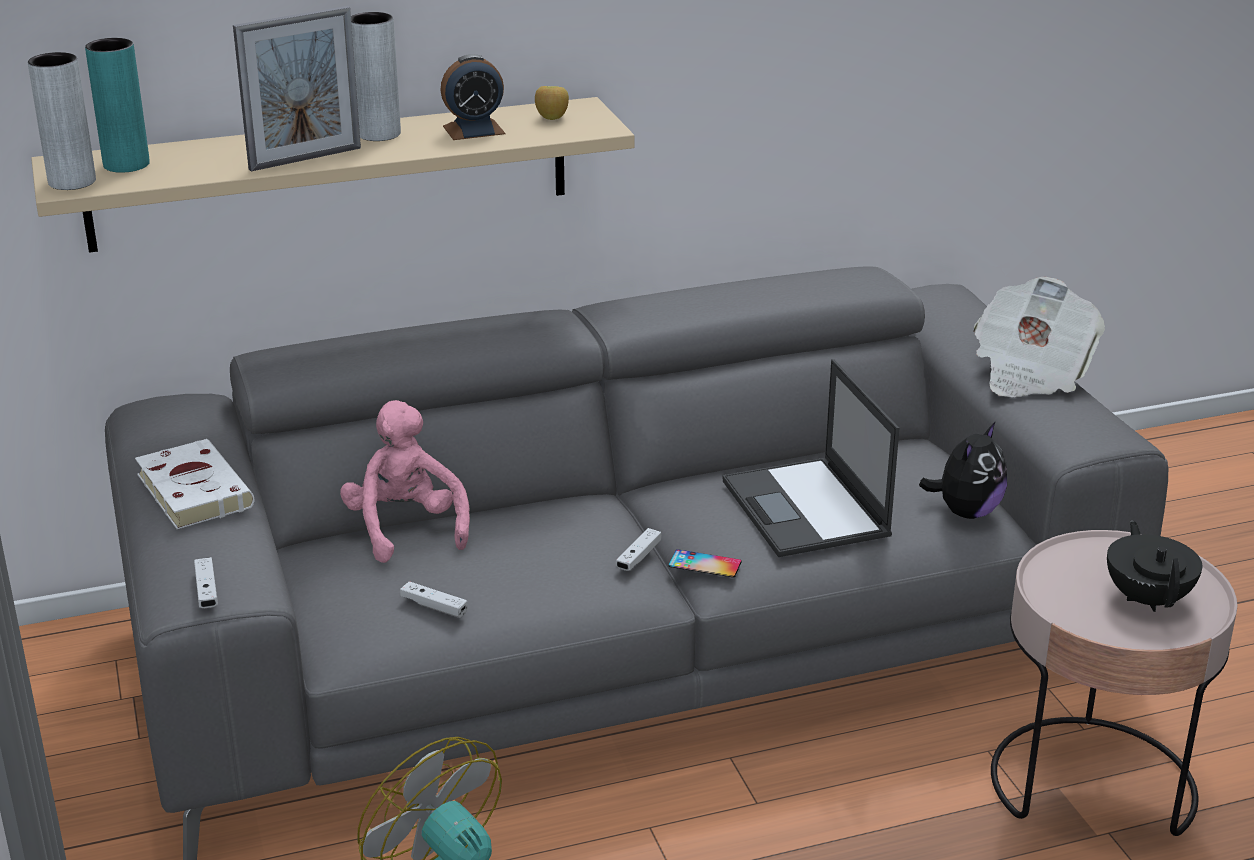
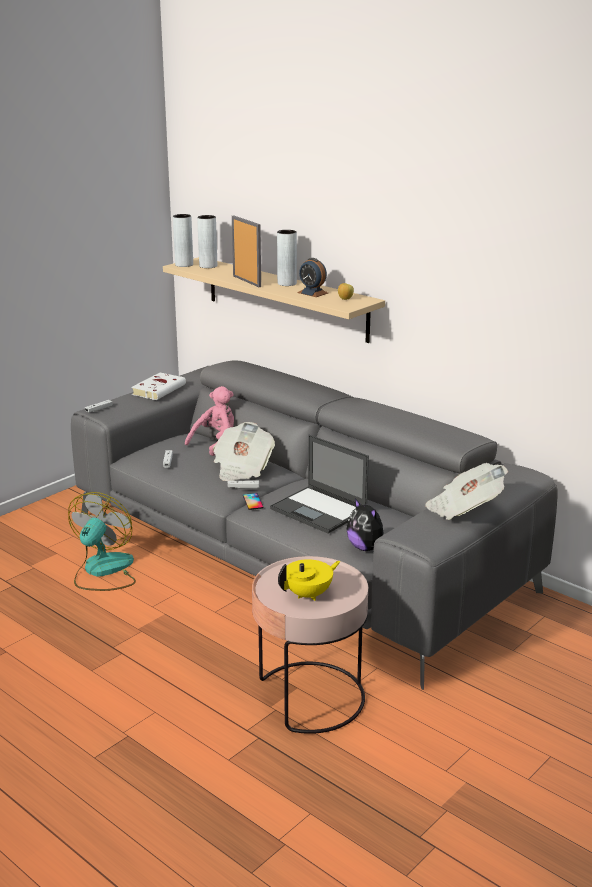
camera: 60 degrees right, 5 degrees down
turquoise vase [85,38,150,173] -> grey vase [197,215,217,268]
picture frame [233,6,361,171] -> picture frame turned 150 degrees counterclockwise [232,215,261,287]
laptop [723,359,899,557] -> laptop turned 90 degrees counterclockwise [270,435,369,533]
plush toy [919,422,1007,519] -> plush toy turned 45 degrees clockwise [347,498,384,551]
black teapot [1107,521,1202,612] -> yellow teapot [278,559,340,601]
none -> newspaper [213,422,275,481]

